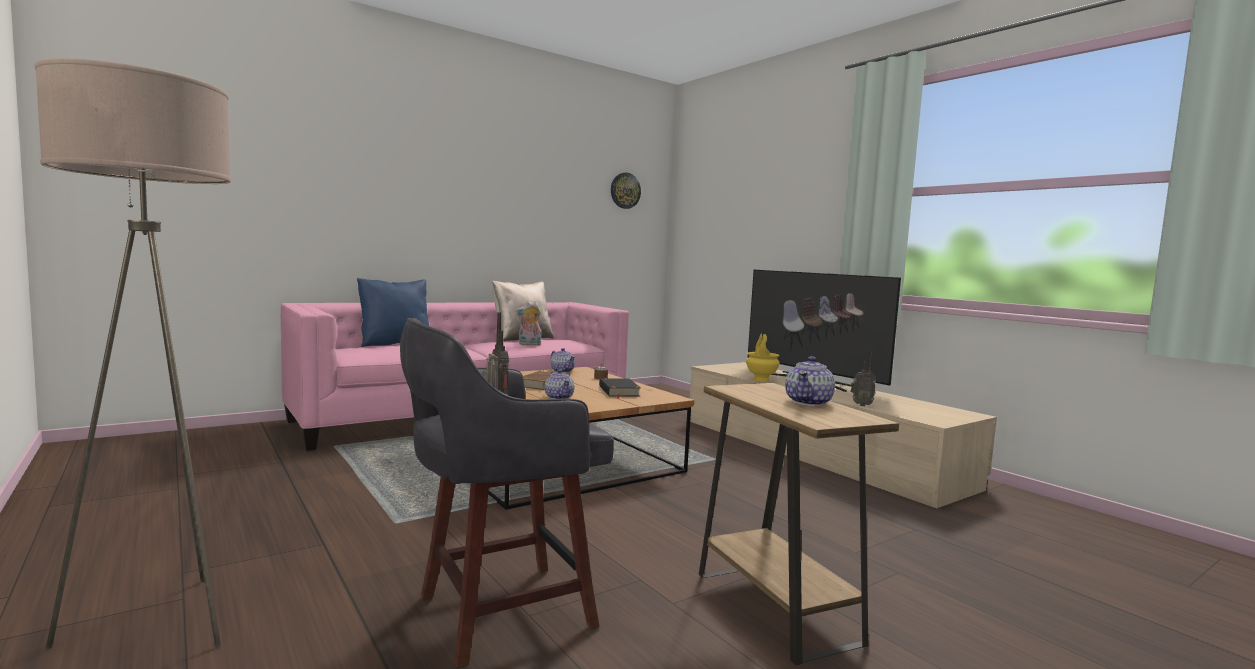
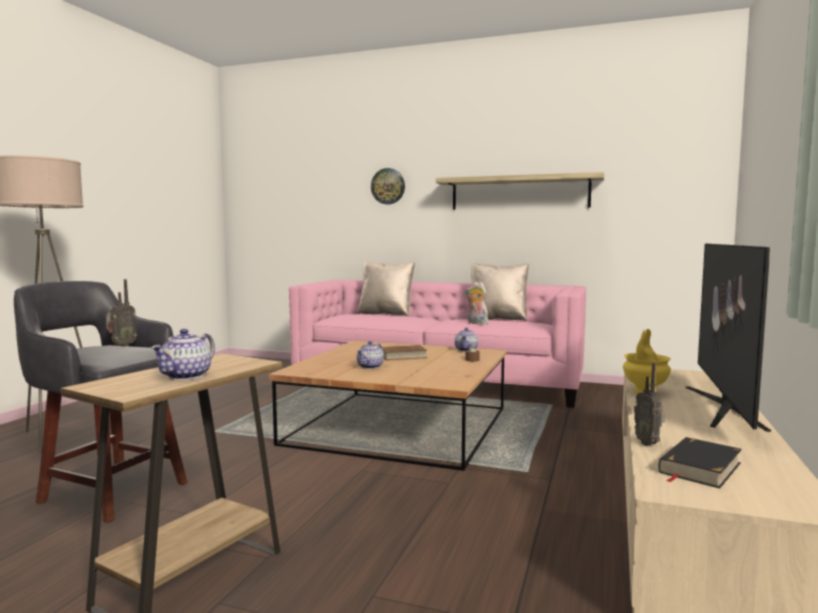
camera: 55 degrees right, 0 degrees up
blue pillow [357,278,429,347] -> beige pillow [357,261,415,316]
black book [599,378,641,399] -> black book moved to [659,437,742,489]
wall clock [611,173,641,209] -> wall clock moved to [371,168,405,204]
teapot [785,356,835,406] -> teapot turned 60 degrees counterclockwise [151,329,215,380]
none -> shelf [436,172,604,210]

